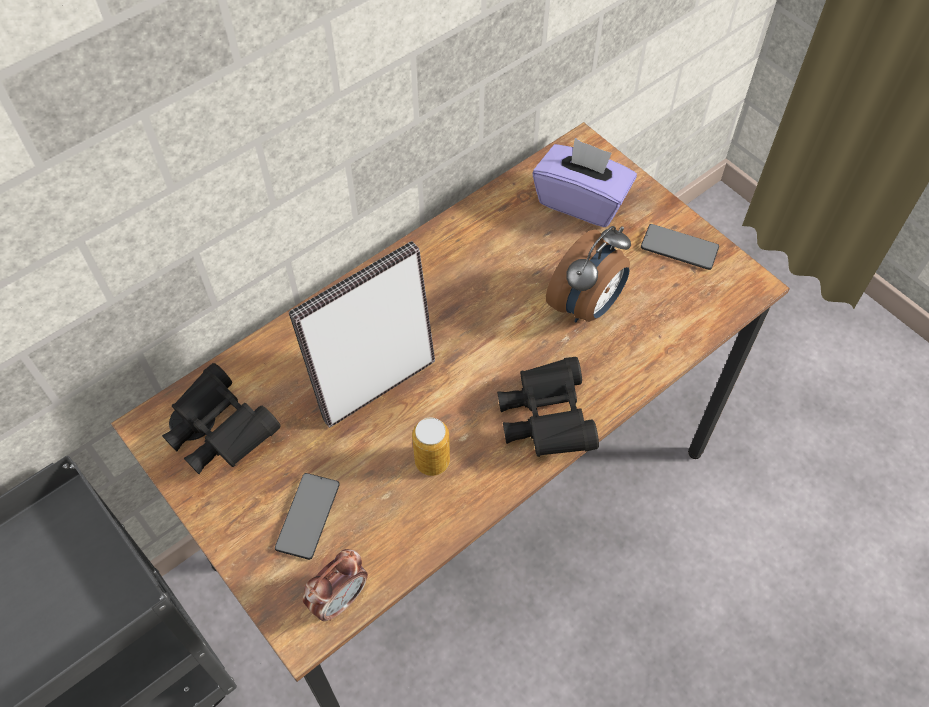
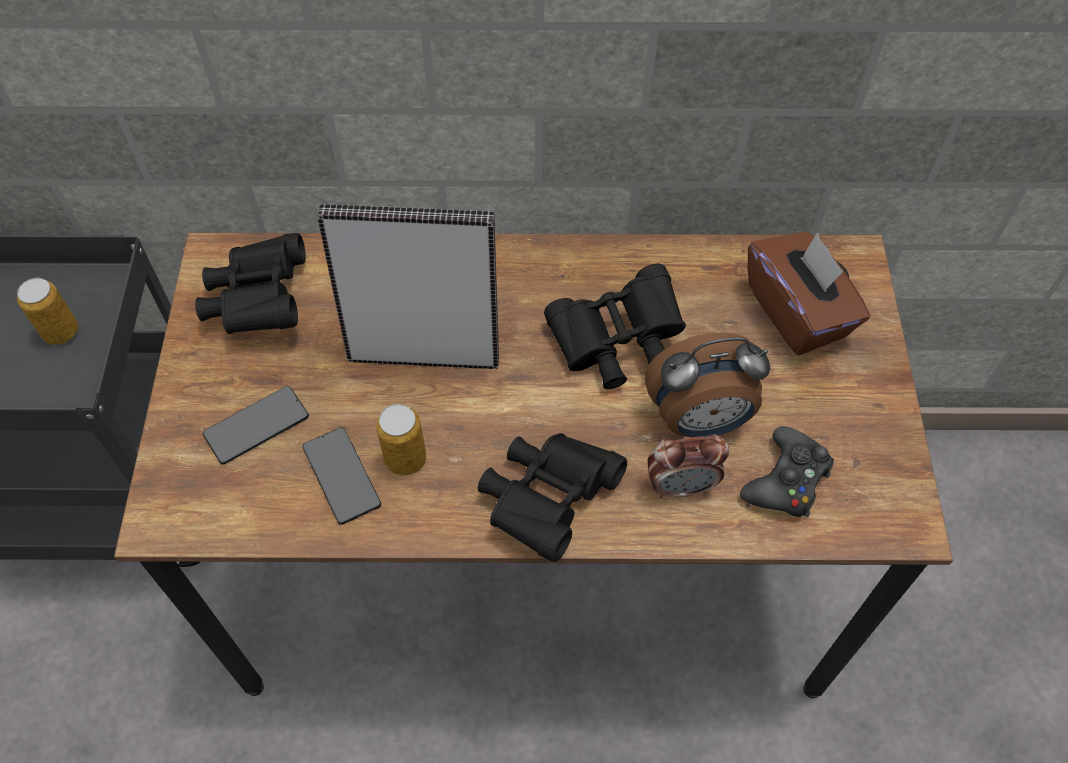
camera: 40 degrees right, 0 degrees up
alarm clock [303,549,368,621] -> alarm clock moved to [647,434,729,498]
purple tissue box [532,138,637,227] -> brown tissue box [748,231,870,355]
phone [641,224,719,270] -> phone moved to [303,427,381,525]
none -> can [17,278,78,345]
none -> black binoculars [544,264,686,389]
none -> black game controller [740,426,834,517]

